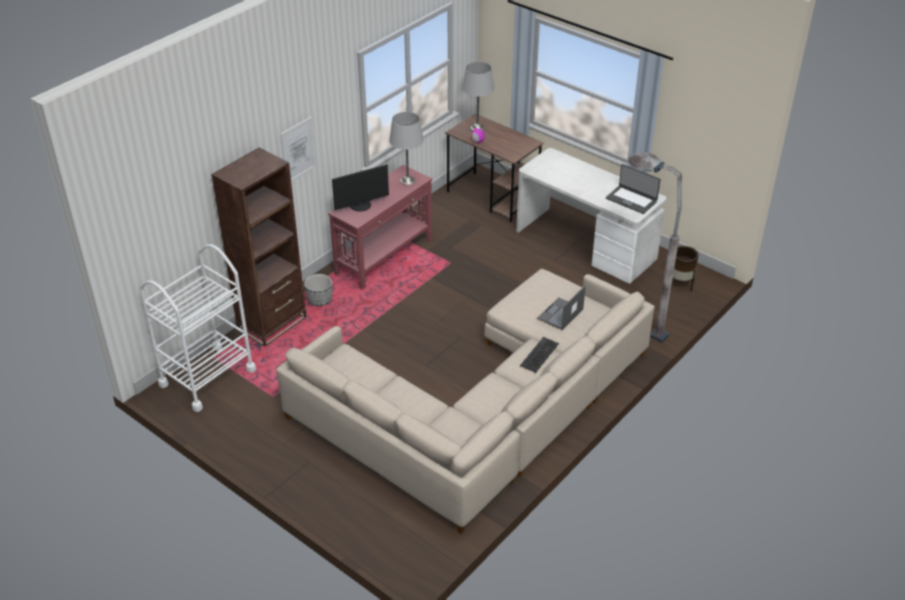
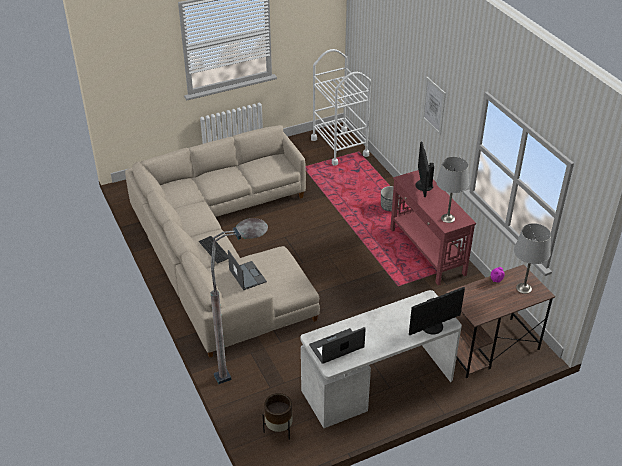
camera: 115 degrees right, 0 degrees up
brown bookcase [211,148,307,347] -> none
none -> monitor [409,287,465,335]

